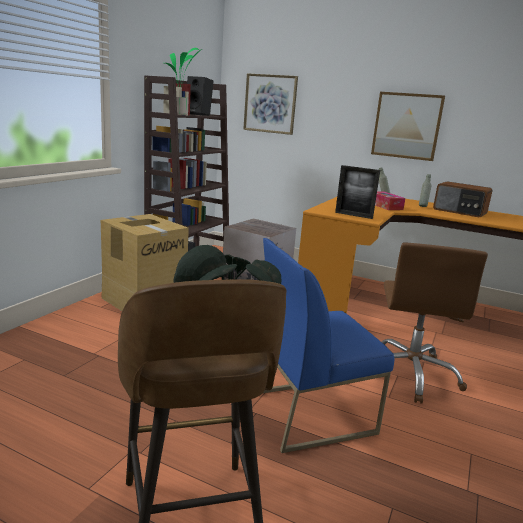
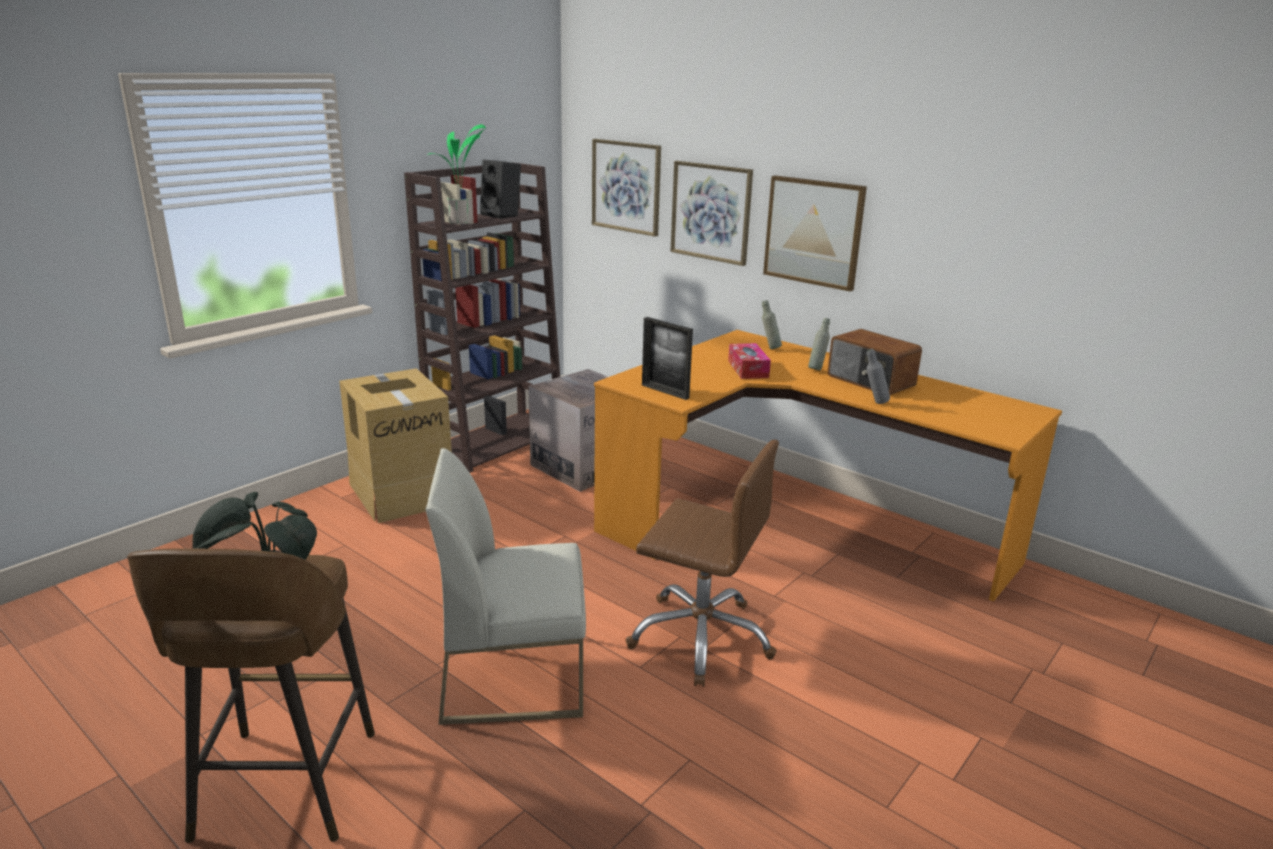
camera: 15 degrees right, 5 degrees up
blue chair [263,238,394,453] -> white chair [425,448,586,725]
brown office chair [382,243,488,404] -> brown office chair turned 90 degrees counterclockwise [625,440,779,687]
none -> picture [670,161,753,266]
none -> grey bottle [867,349,890,404]

